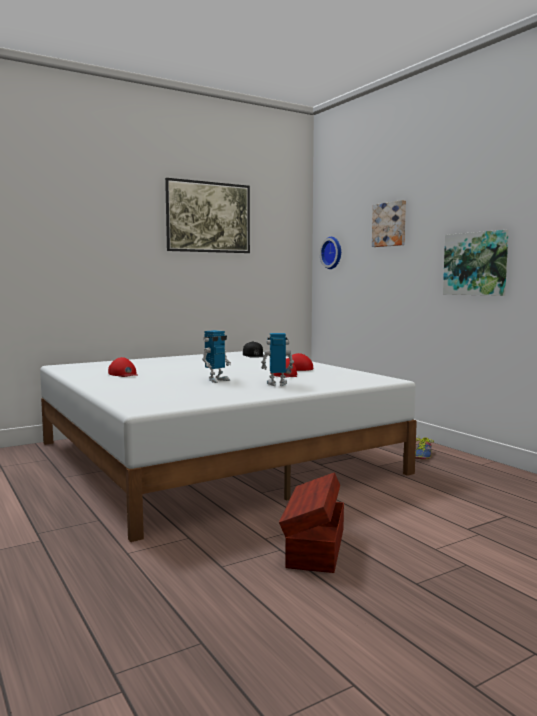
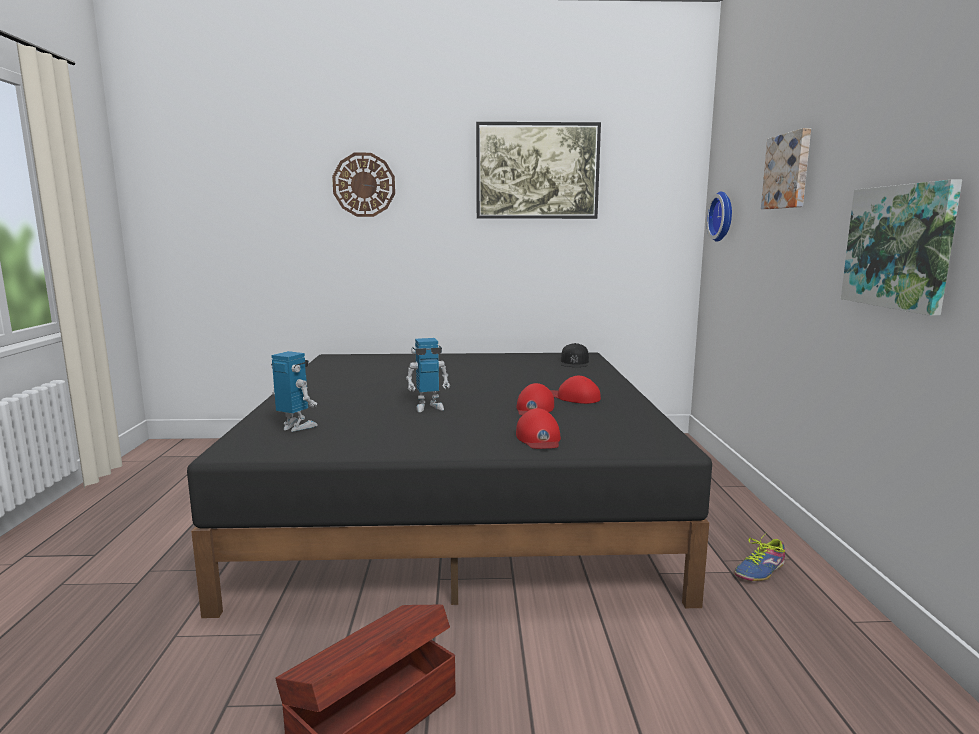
camera: 30 degrees right, 5 degrees up
white bed [40,351,417,542] -> black bed [187,353,712,618]
red cap [108,357,138,377] -> red cap moved to [516,408,561,449]
toy robot [261,333,294,386] -> toy robot moved to [271,351,318,432]
none -> wall clock [332,153,395,217]

